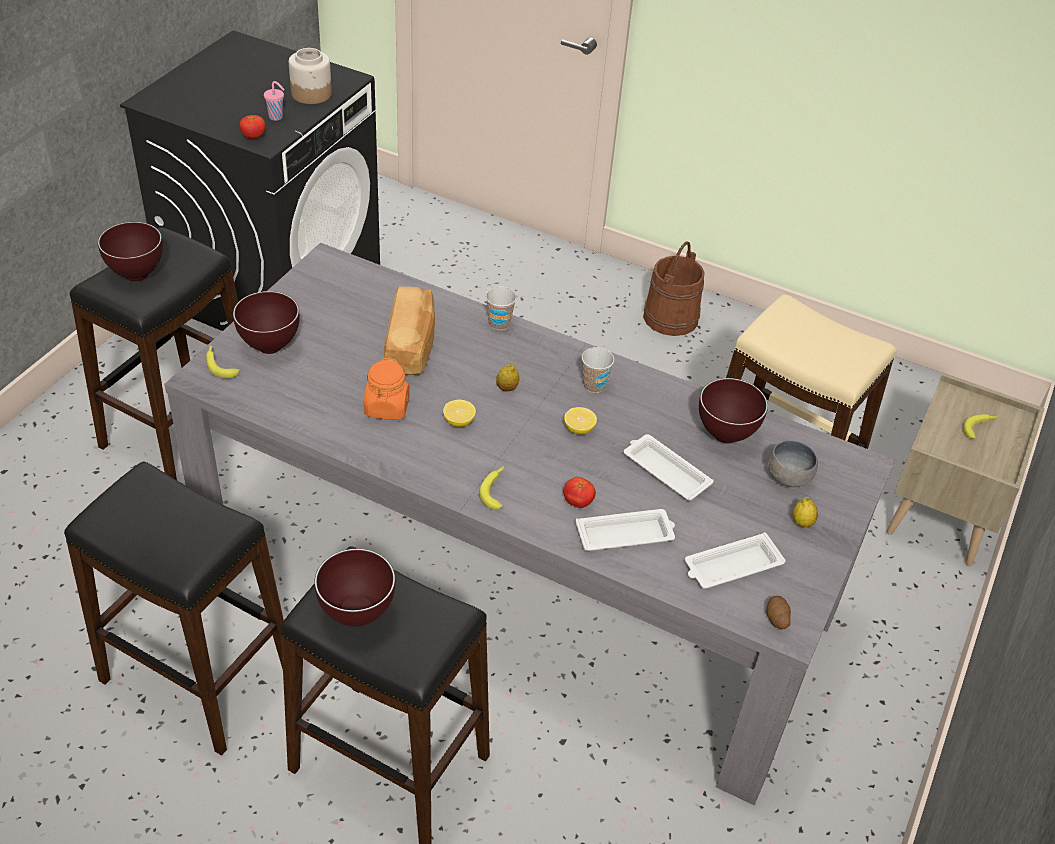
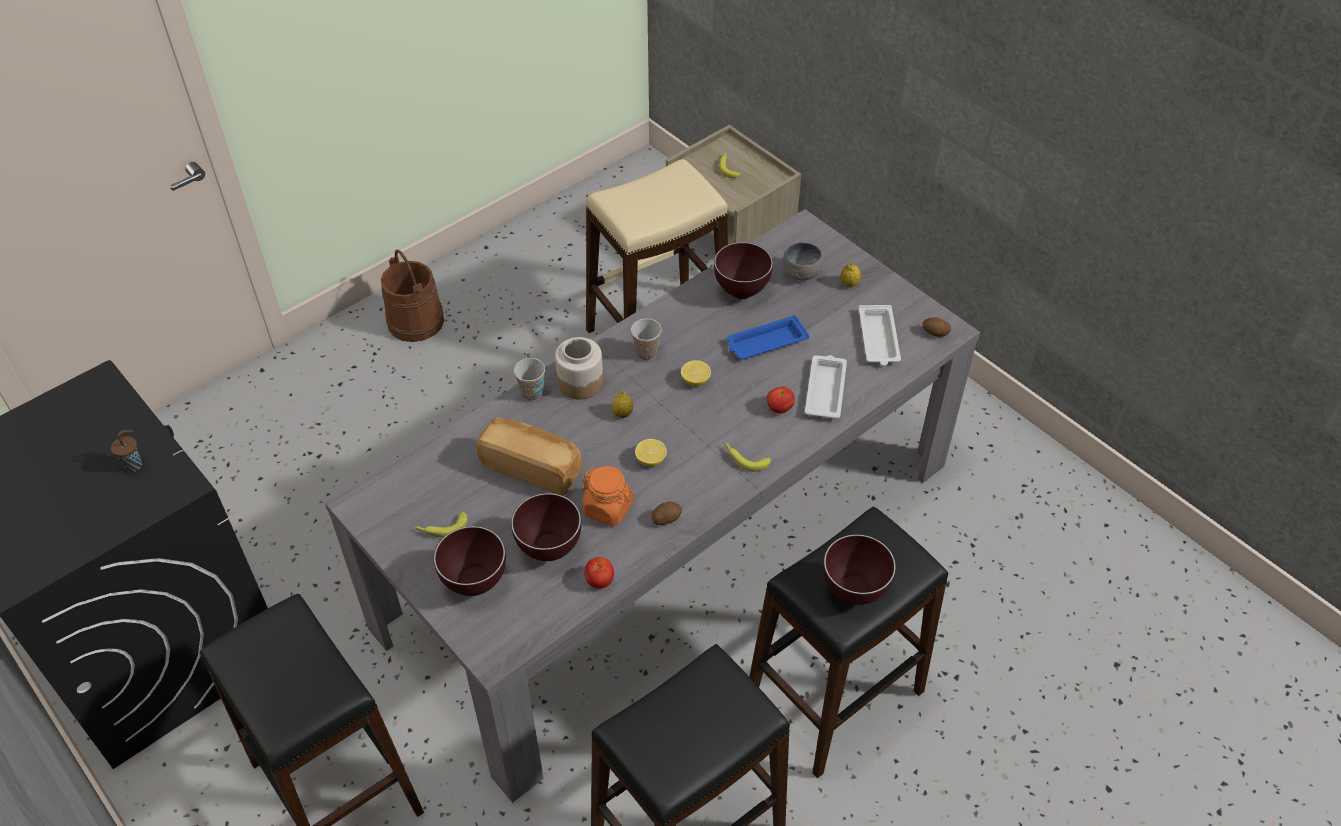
camera: 65 degrees left, 5 degrees up
brown bowl [98,222,163,281] -> brown bowl moved to [511,493,581,561]
banana [206,345,240,378] -> banana moved to [415,512,468,537]
tomato [239,115,265,139] -> tomato moved to [584,557,614,588]
pink cup [264,81,285,121] -> brown cup [111,430,142,472]
jar [289,48,332,104] -> jar moved to [555,337,603,400]
white tray [624,434,714,501] -> blue tray [727,315,809,359]
none -> potato [652,502,682,525]

